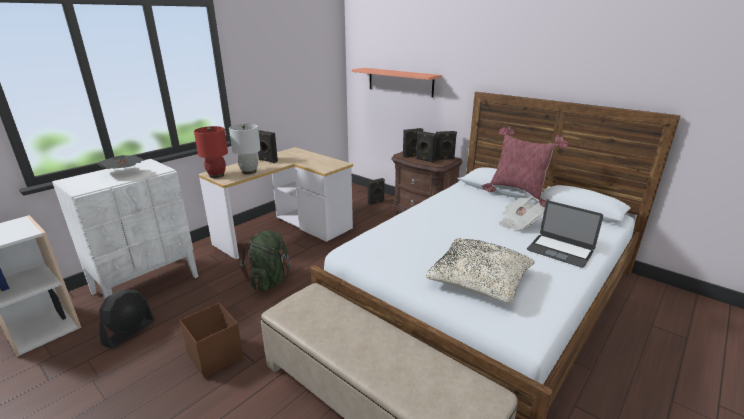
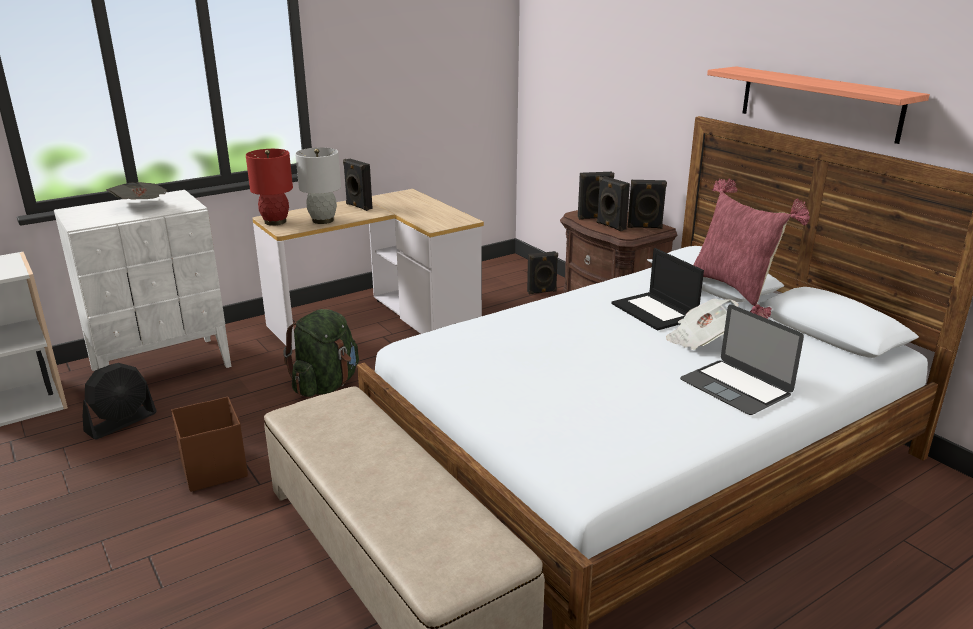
camera: 15 degrees right, 0 degrees up
shelf [352,68,442,98] -> shelf moved to [707,66,930,144]
beige pillow [426,238,535,303] -> none
none -> laptop [612,248,704,331]

